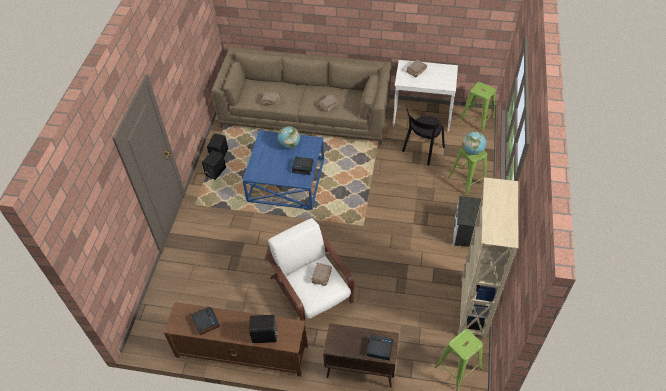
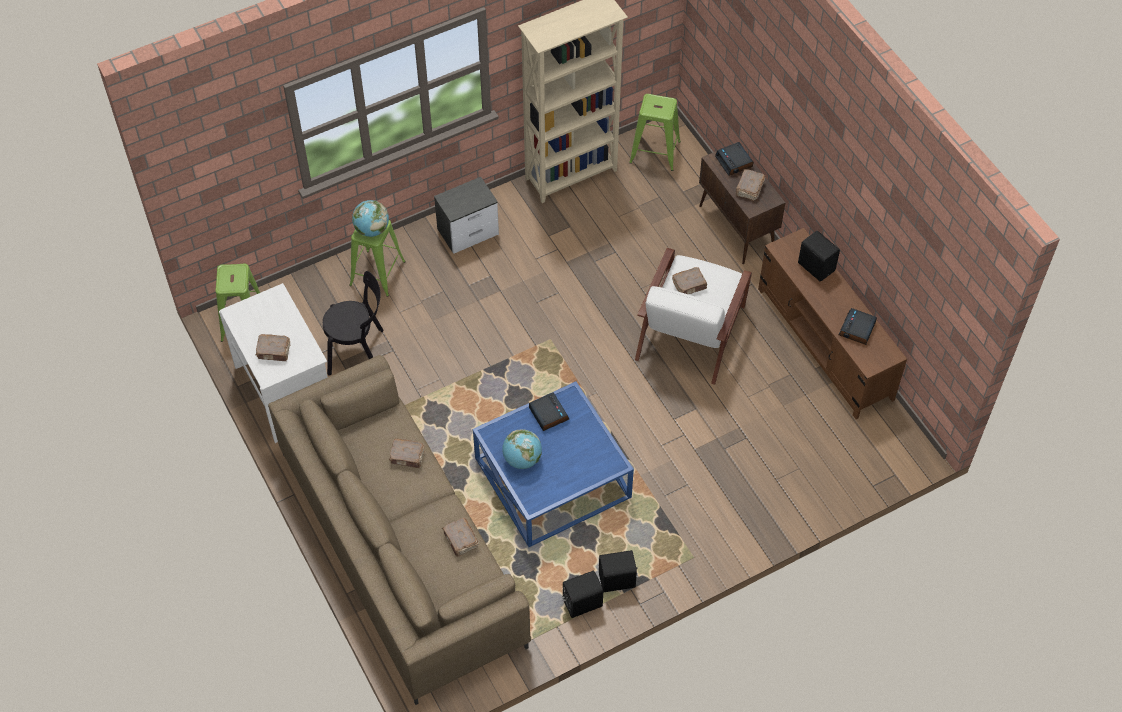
camera: 130 degrees left, 5 degrees up
none -> brown book [735,169,765,201]

